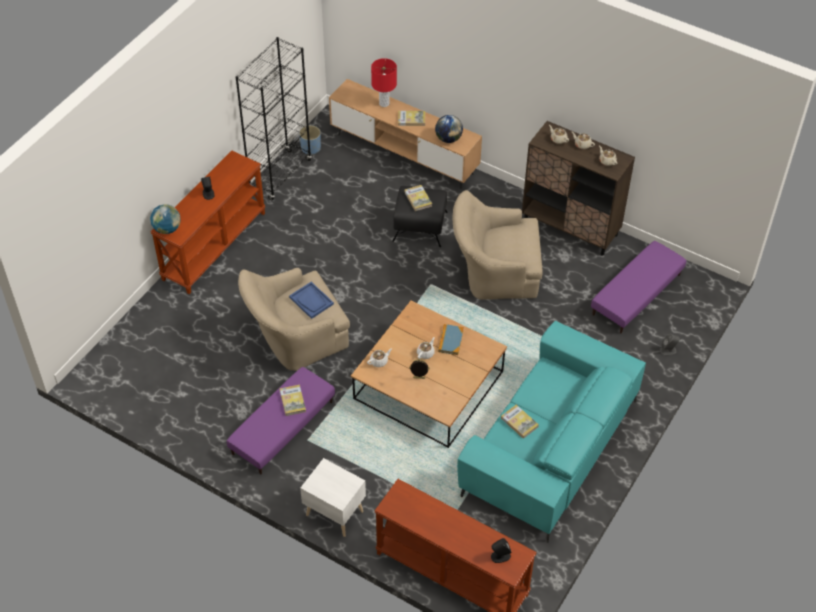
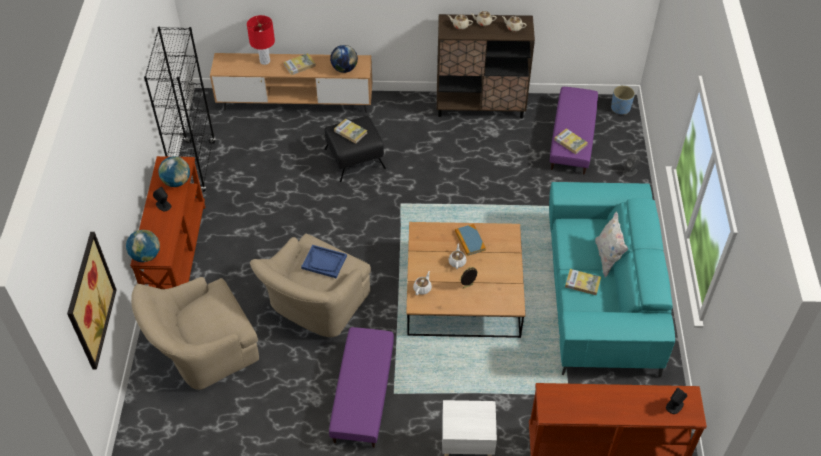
camera: 30 degrees left, 0 degrees up
book [280,385,306,416] -> book moved to [554,128,588,154]
blue planter [299,125,321,155] -> blue planter moved to [611,85,635,115]
beige armchair [453,190,543,300] -> beige armchair moved to [131,277,259,390]
none -> picture [67,232,117,369]
none -> globe [158,156,190,187]
none -> white pillow [595,211,628,277]

